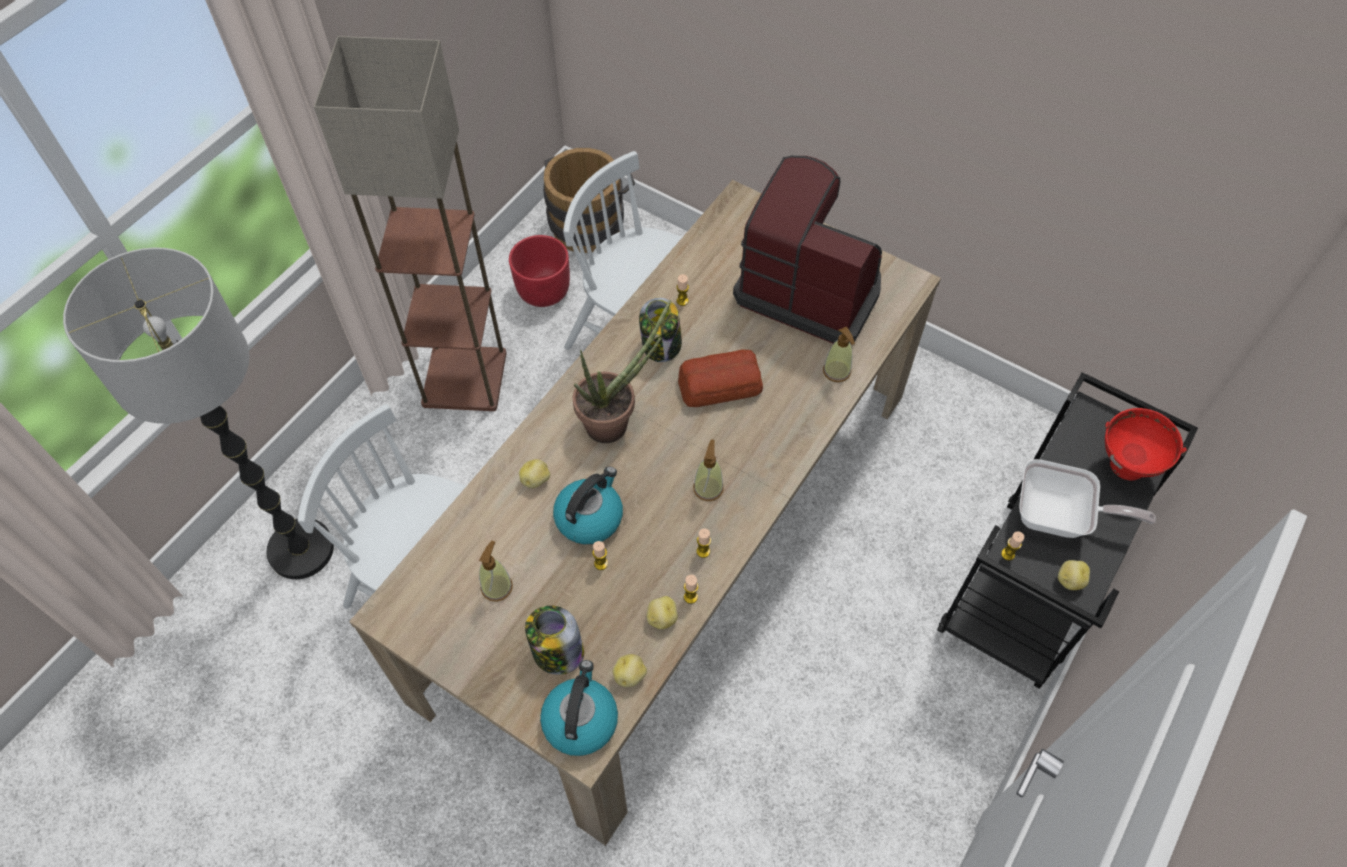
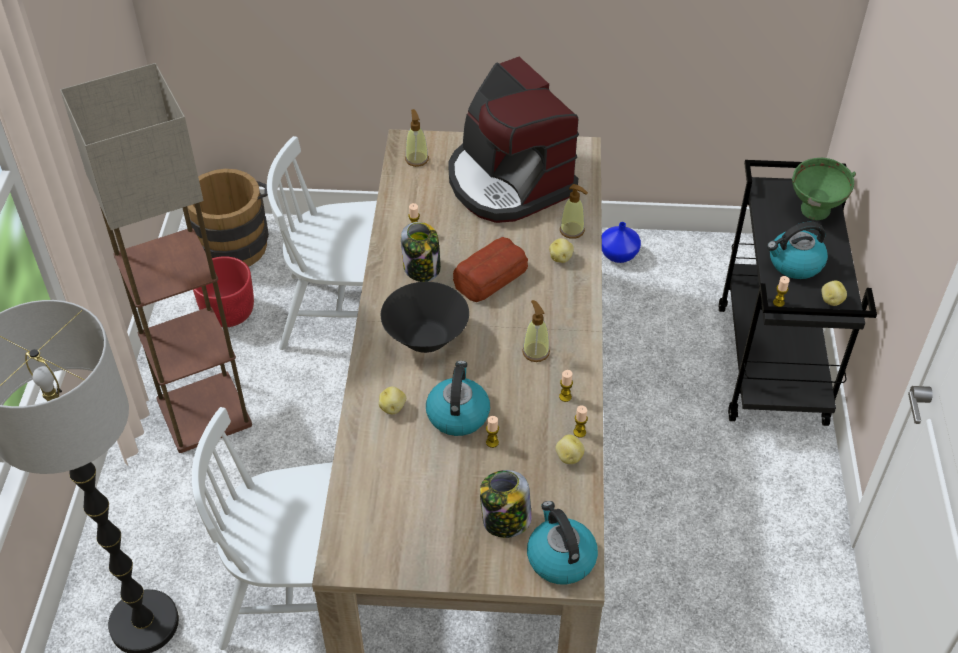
camera: 30 degrees left, 10 degrees down
soap dispenser [479,541,513,602] -> soap dispenser moved to [405,109,429,167]
potted plant [573,300,671,443] -> black bowl [381,282,469,353]
potato [612,654,647,687] -> potato moved to [549,238,574,263]
coffee machine [733,156,882,344] -> coffee machine turned 120 degrees counterclockwise [448,57,579,223]
frying pan [1019,459,1156,538] -> kettle [767,222,828,279]
red bowl [1105,408,1187,481] -> green bowl [792,158,856,220]
none -> blue vase [602,222,641,263]

